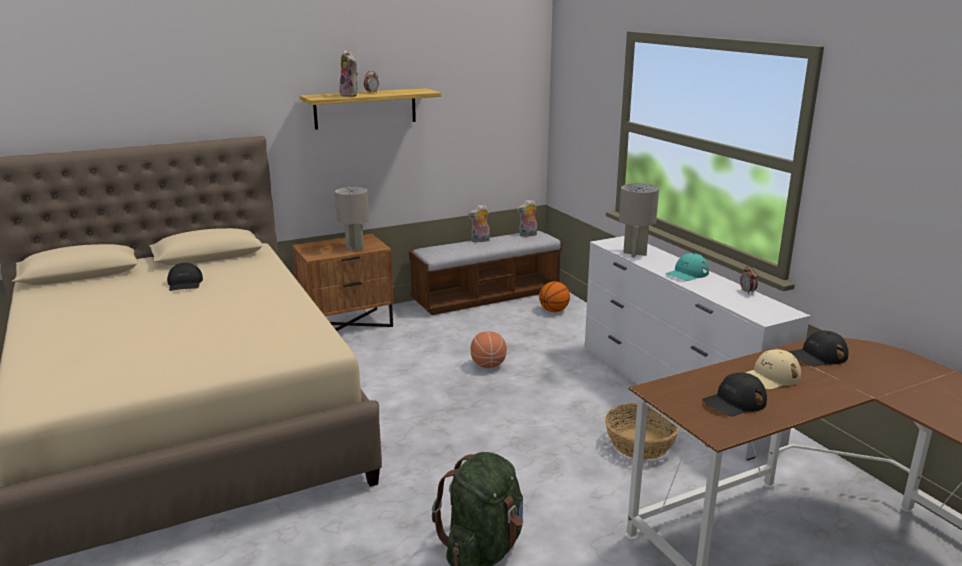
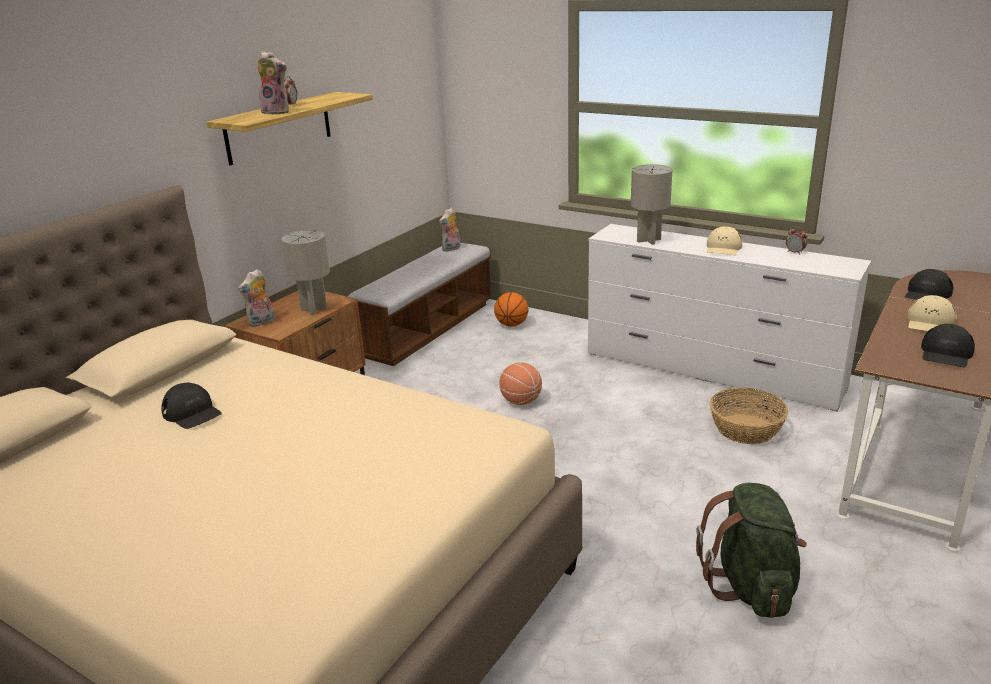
camera: 30 degrees left, 5 degrees up
plush toy [468,204,490,242] -> plush toy moved to [238,269,275,327]
turquoise cap [665,253,709,281] -> beige cap [706,226,743,255]

